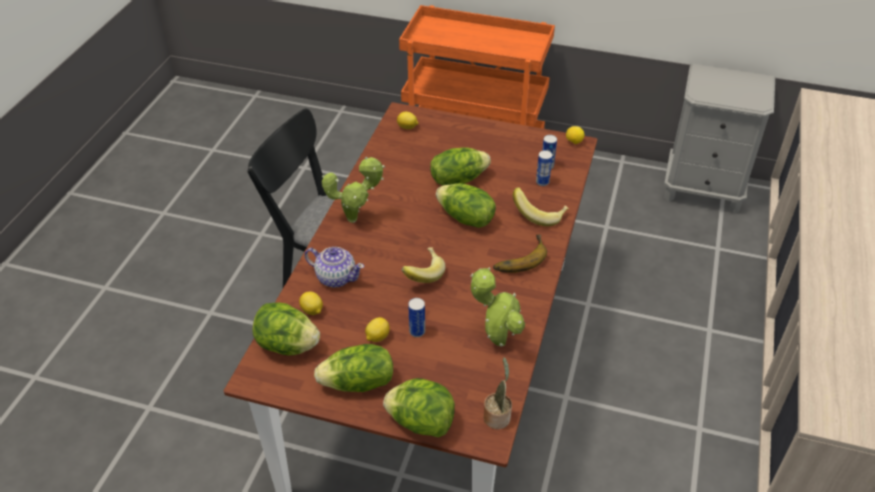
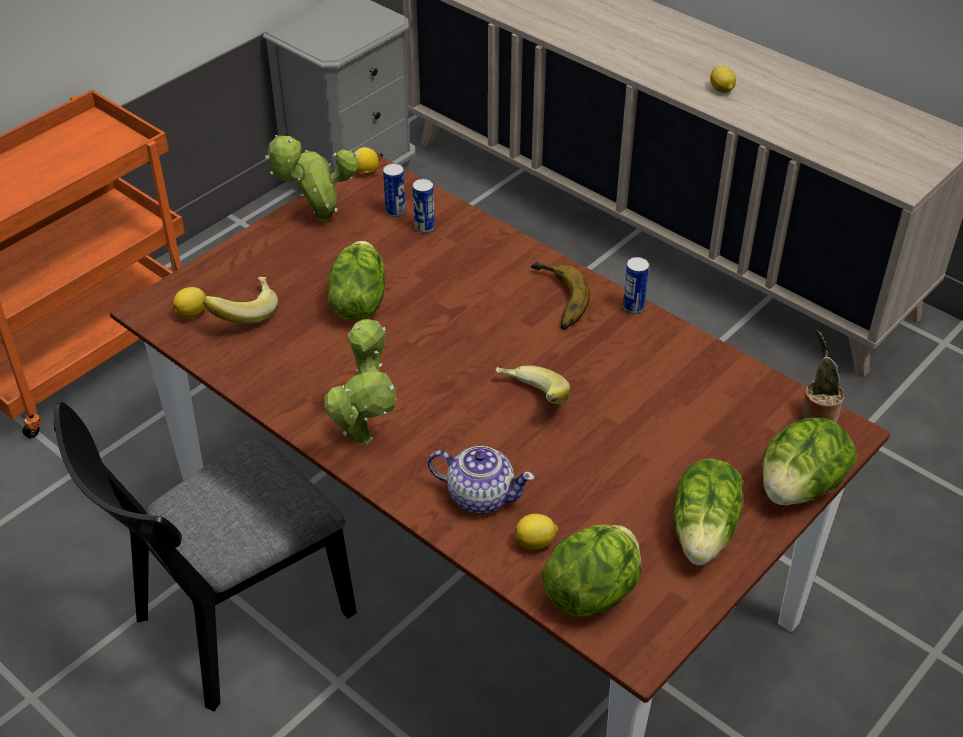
camera: 65 degrees left, 0 degrees up
teapot [305,247,364,287] -> teapot turned 60 degrees clockwise [428,446,535,514]
lemon [365,317,390,342] -> lemon moved to [710,66,736,93]
can [408,298,425,337] -> can moved to [623,257,649,314]
lettuce [436,183,496,228] -> none
potted plant [471,267,525,347] -> potted plant moved to [265,135,359,221]
banana [513,187,569,226] -> banana moved to [203,277,278,324]

